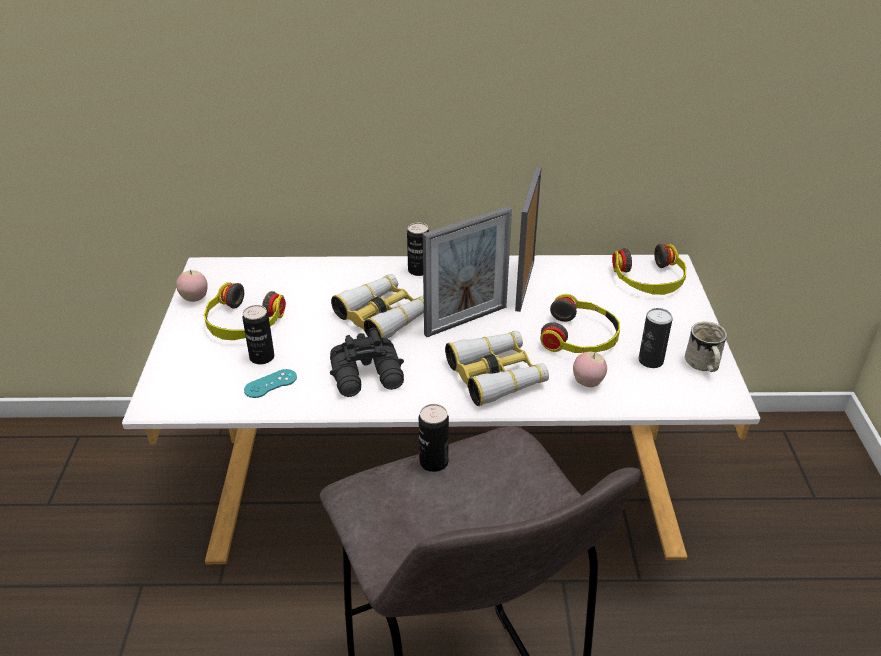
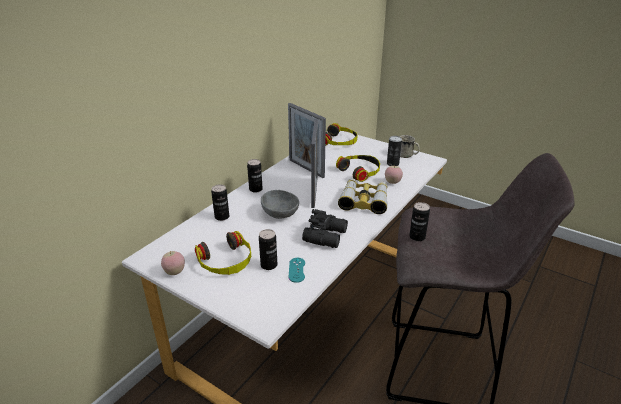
camera: 55 degrees left, 5 degrees down
binoculars [331,274,424,339] -> grey bowl [261,190,299,219]
none -> can [211,184,229,221]

